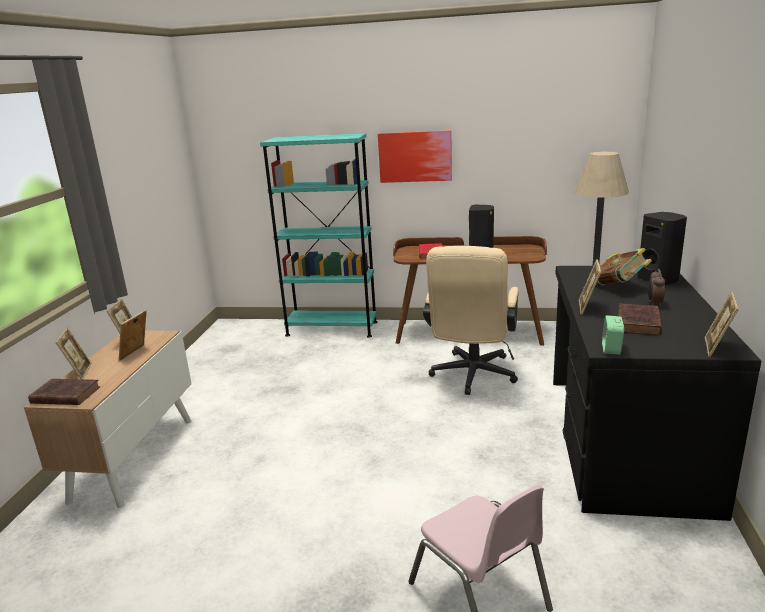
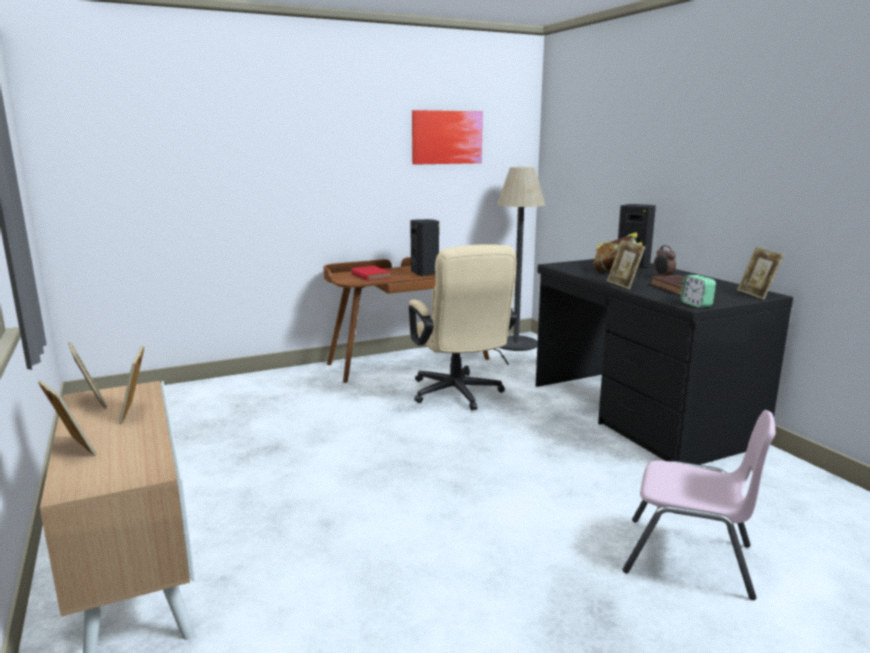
camera: 35 degrees left, 5 degrees down
brown book [28,379,100,405] -> none
turquoise bookcase [260,133,377,338] -> none
picture [378,130,452,183] -> picture moved to [412,110,483,165]

